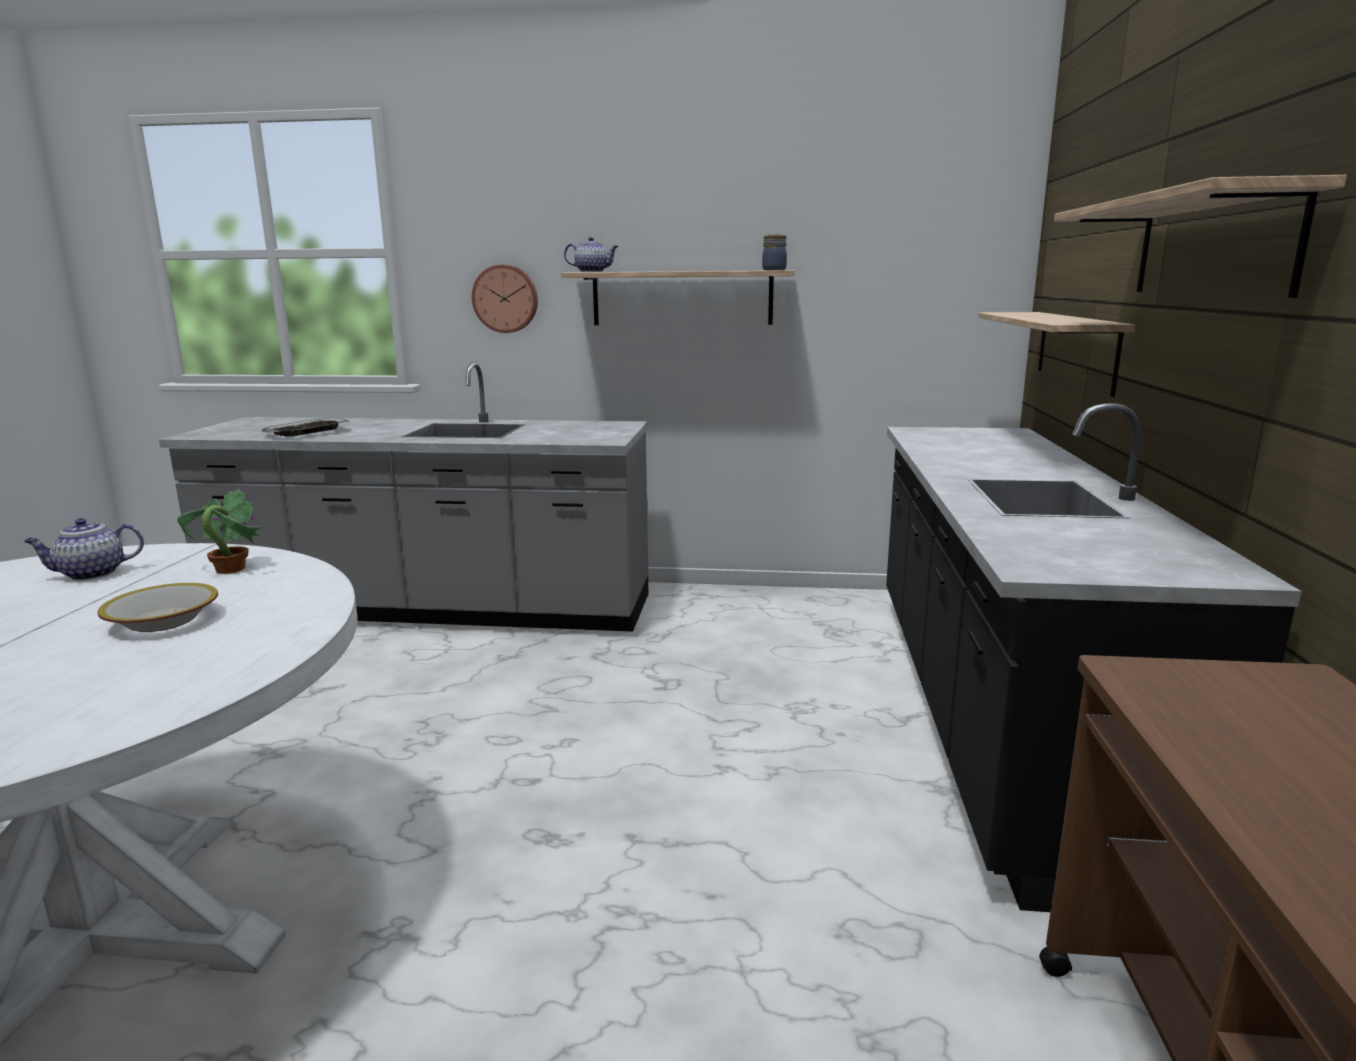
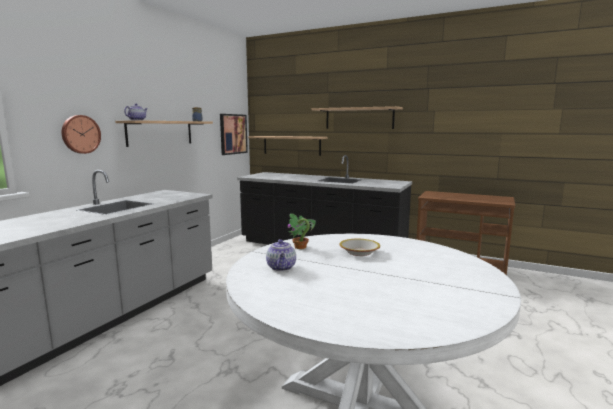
camera: 70 degrees left, 5 degrees down
tray [261,418,349,436] -> none
none -> picture [220,114,248,155]

